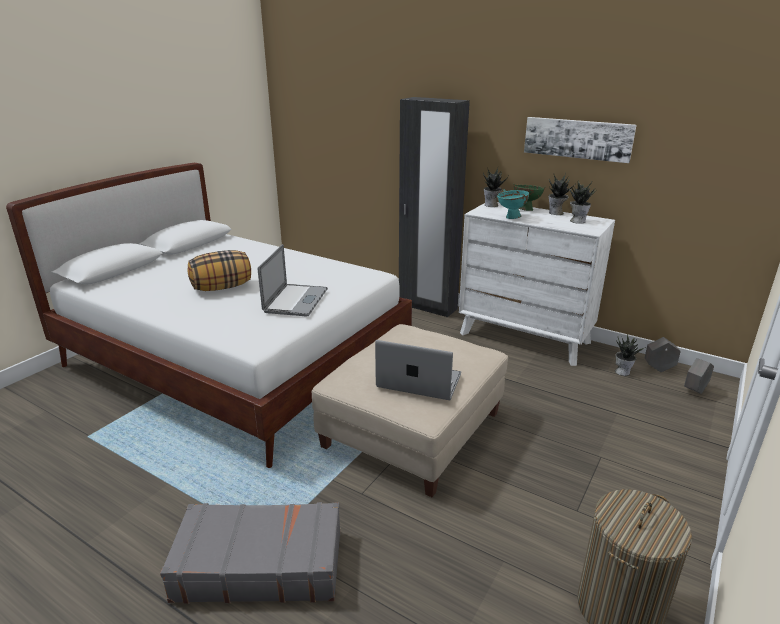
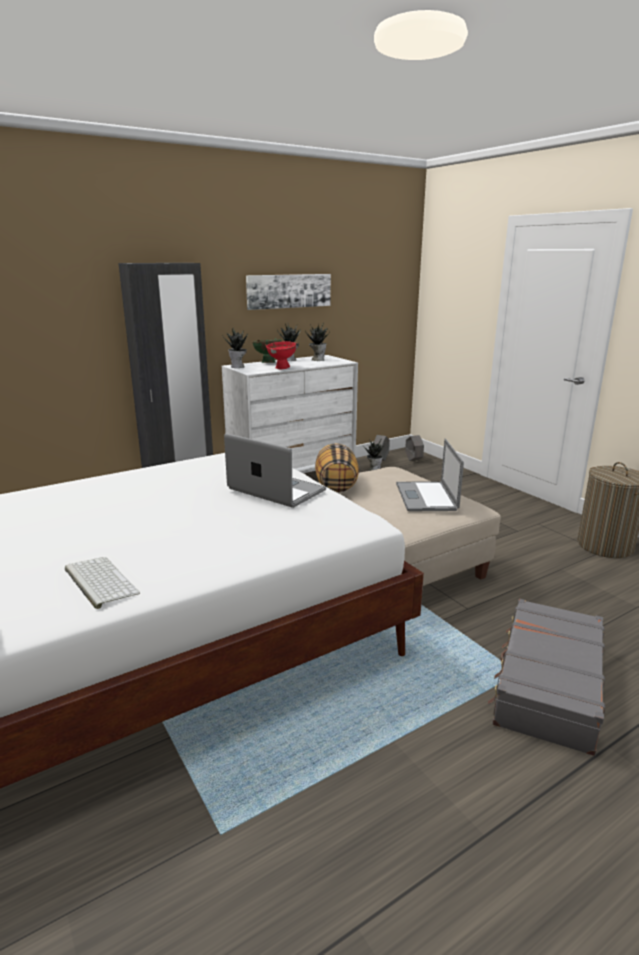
camera: 65 degrees left, 5 degrees down
pillow [188,250,251,291] -> pillow moved to [315,443,359,492]
laptop [375,340,461,400] -> laptop turned 45 degrees counterclockwise [396,439,464,511]
turquoise bowl [497,190,529,219] -> red bowl [265,341,297,369]
none -> keyboard [65,557,140,609]

